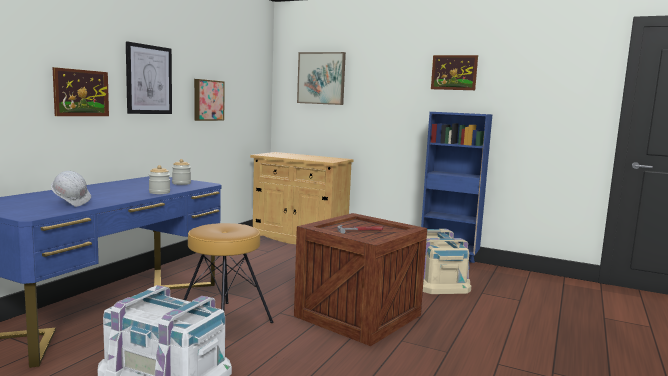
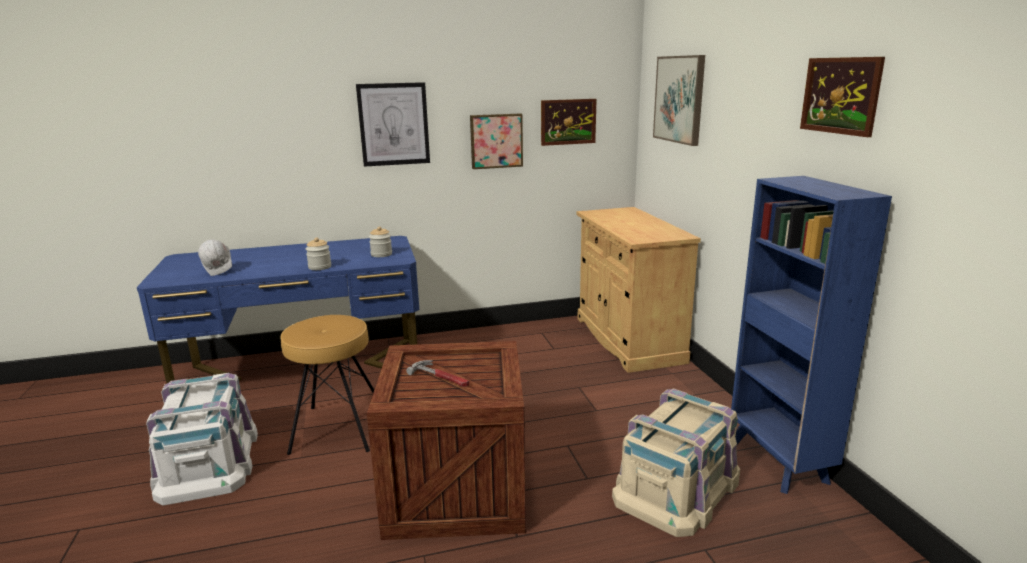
camera: 50 degrees right, 10 degrees up
picture [52,67,109,116] -> picture moved to [541,99,596,146]

